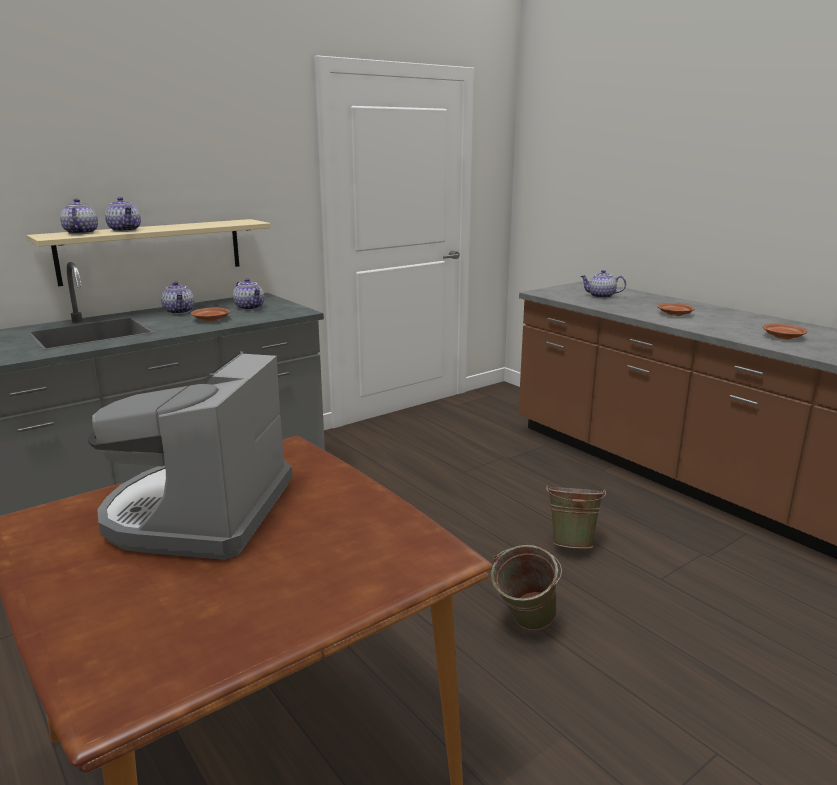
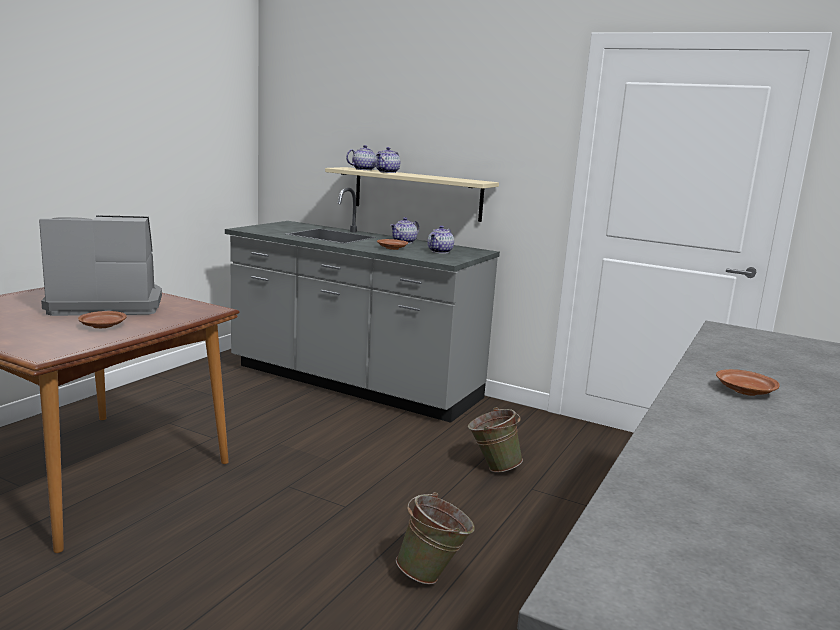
camera: 65 degrees right, 5 degrees down
green bucket [491,545,562,630] -> green bucket moved to [468,407,523,472]
teapot [581,270,626,298] -> none
brown plate [763,324,807,339] -> brown plate moved to [78,311,127,328]

